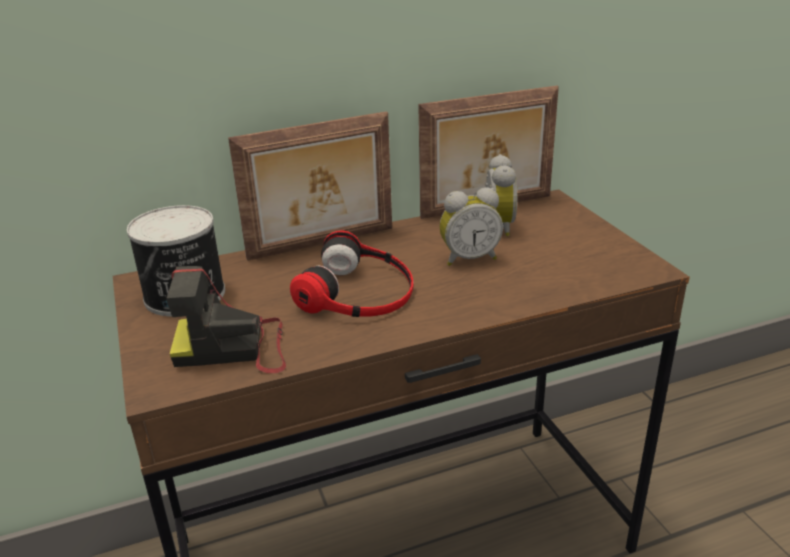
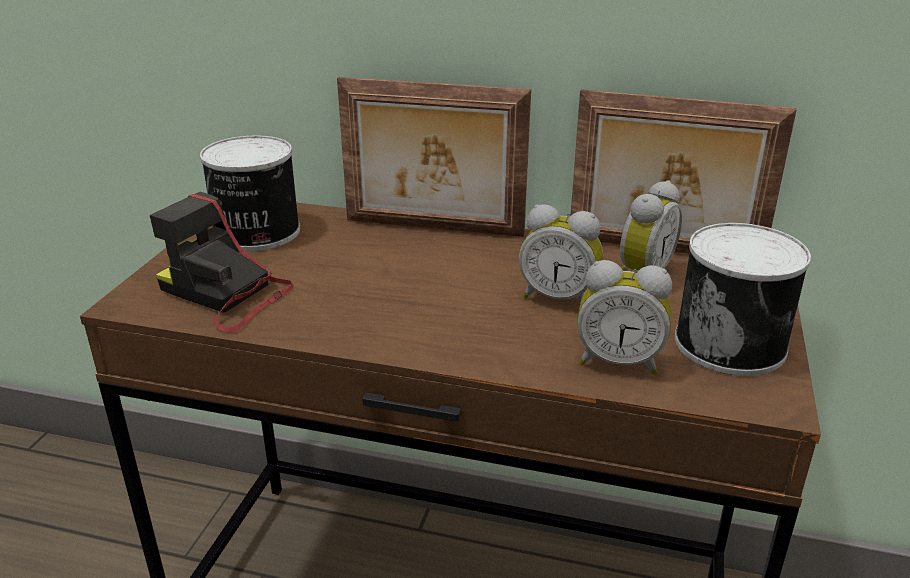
camera: 35 degrees right, 0 degrees up
headphones [290,230,414,317] -> none
none -> alarm clock [577,260,672,375]
none -> can [675,223,811,376]

